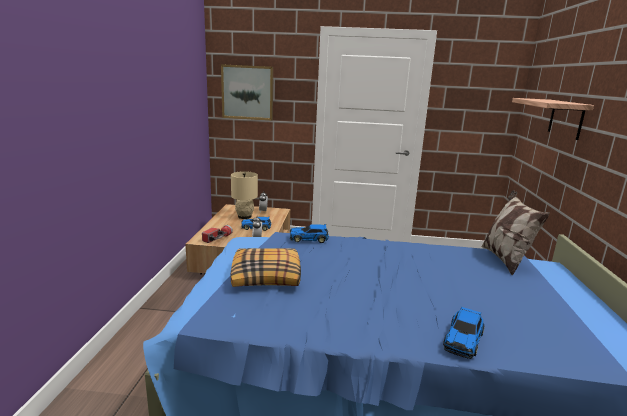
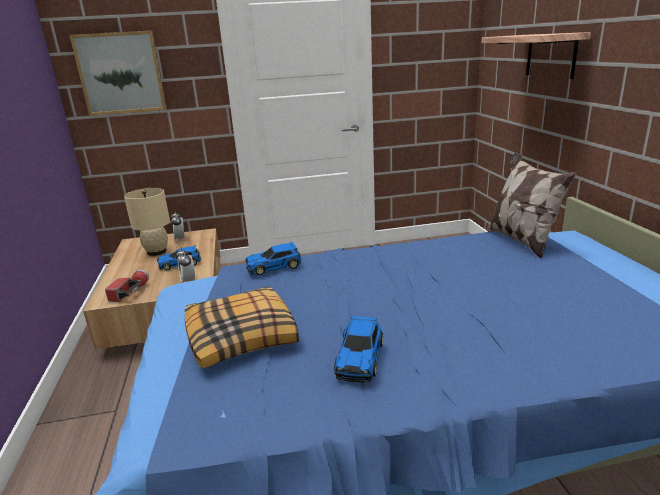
camera: 15 degrees left, 5 degrees up
toy car [443,307,484,359] -> toy car moved to [334,316,383,383]

